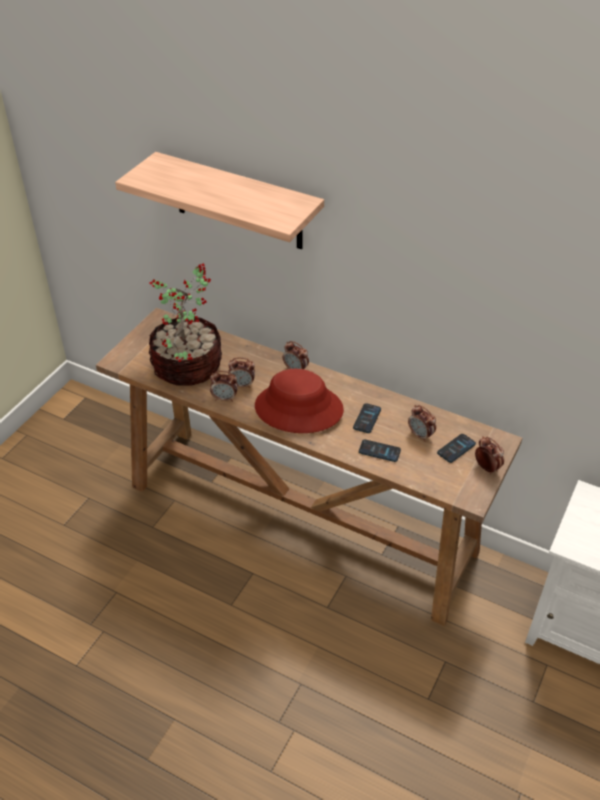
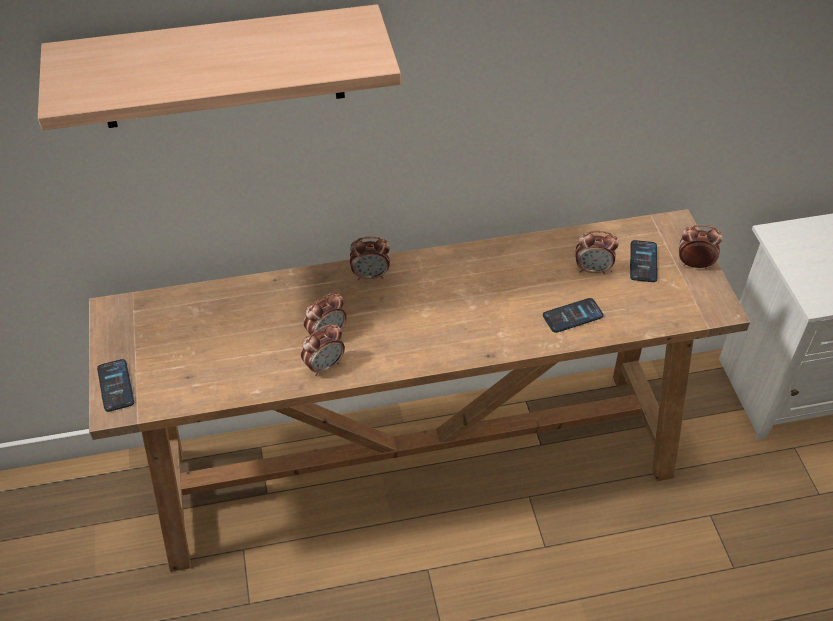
camera: 40 degrees left, 5 degrees up
potted plant [149,263,222,386] -> none
red hat [255,369,344,433] -> none
phone [353,403,381,433] -> phone moved to [97,359,134,412]

